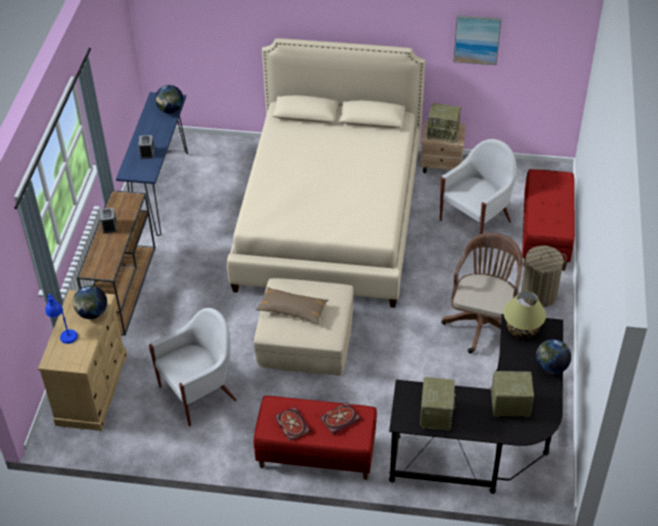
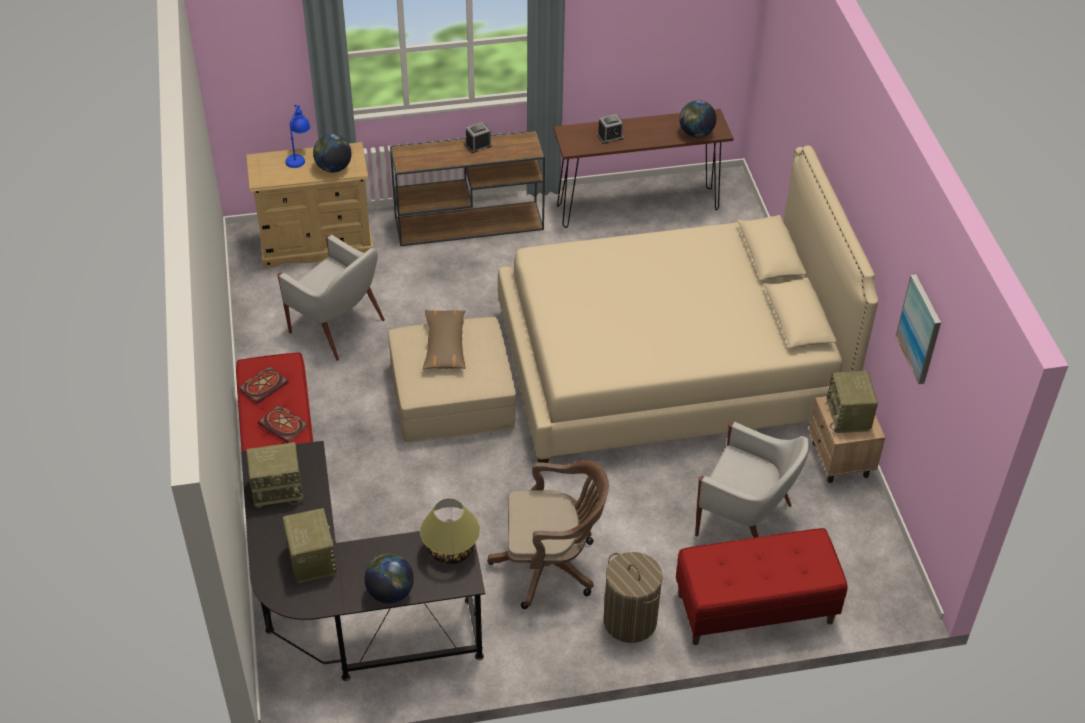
camera: 70 degrees right, 0 degrees up
blue console table [116,92,188,236] -> brown console table [554,109,733,228]

